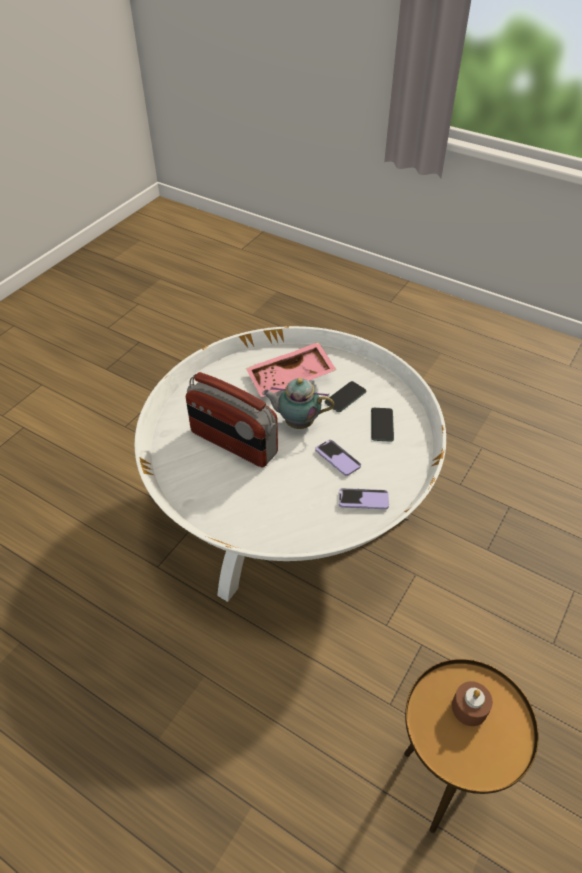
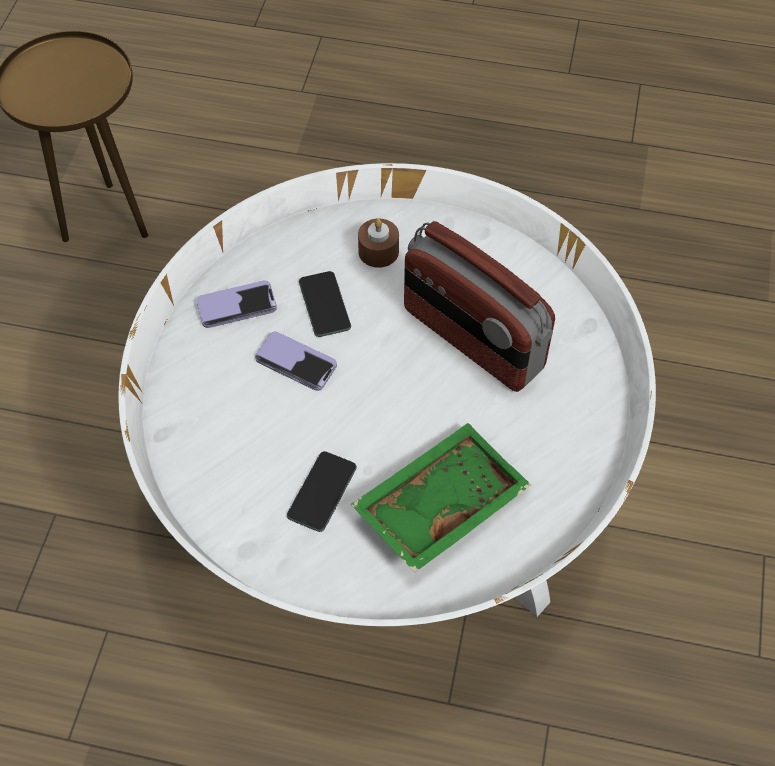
camera: 160 degrees right, 10 degrees up
radio [186,372,278,468] -> radio turned 150 degrees counterclockwise [404,221,555,392]
pink tray [246,342,336,397] -> green tray [351,423,531,573]
teapot [262,378,334,429] -> none
phone [371,408,394,442] -> phone moved to [299,271,351,337]
brown candle [452,681,493,726] -> brown candle moved to [358,218,399,268]

